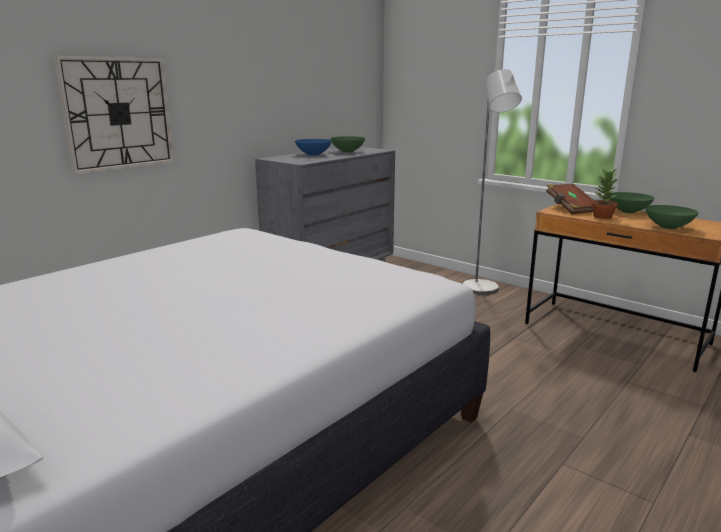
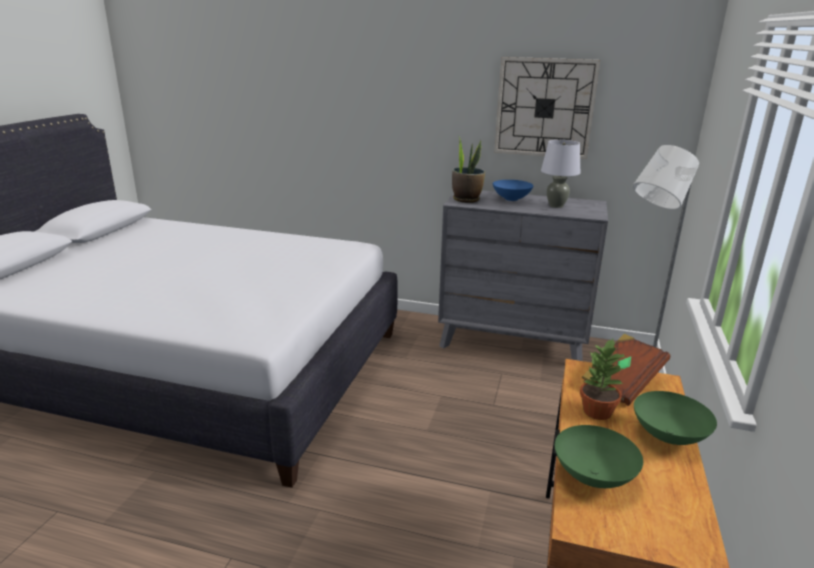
camera: 65 degrees right, 5 degrees up
wall clock [53,55,175,175] -> wall clock moved to [494,57,600,159]
green bowl [330,136,365,152] -> grey table lamp [541,140,580,208]
none -> potted plant [452,137,485,203]

